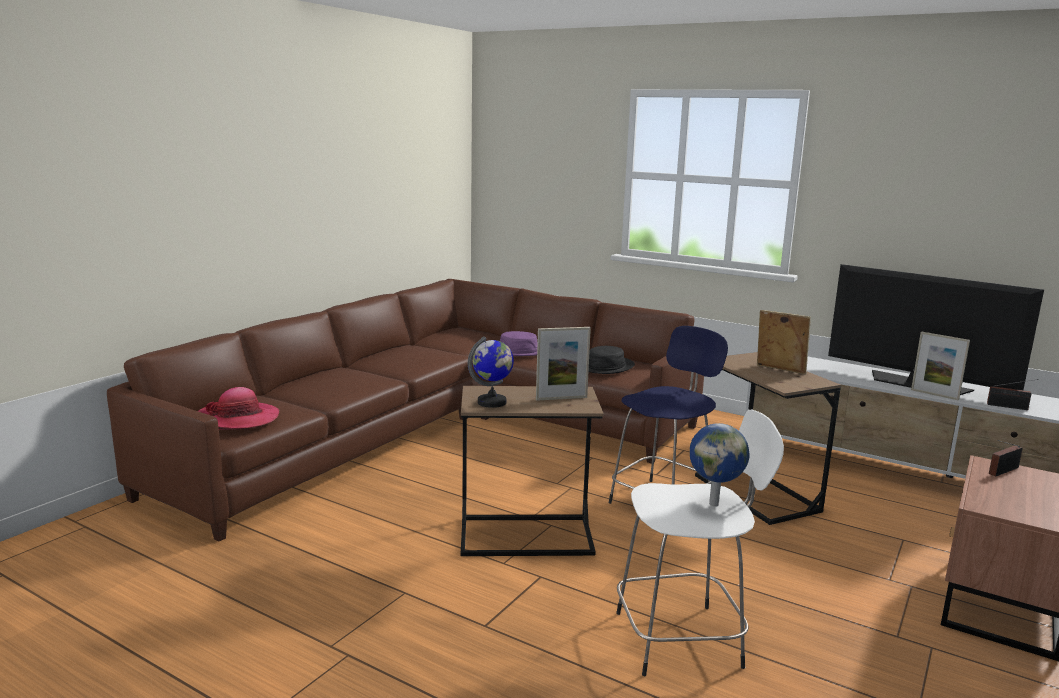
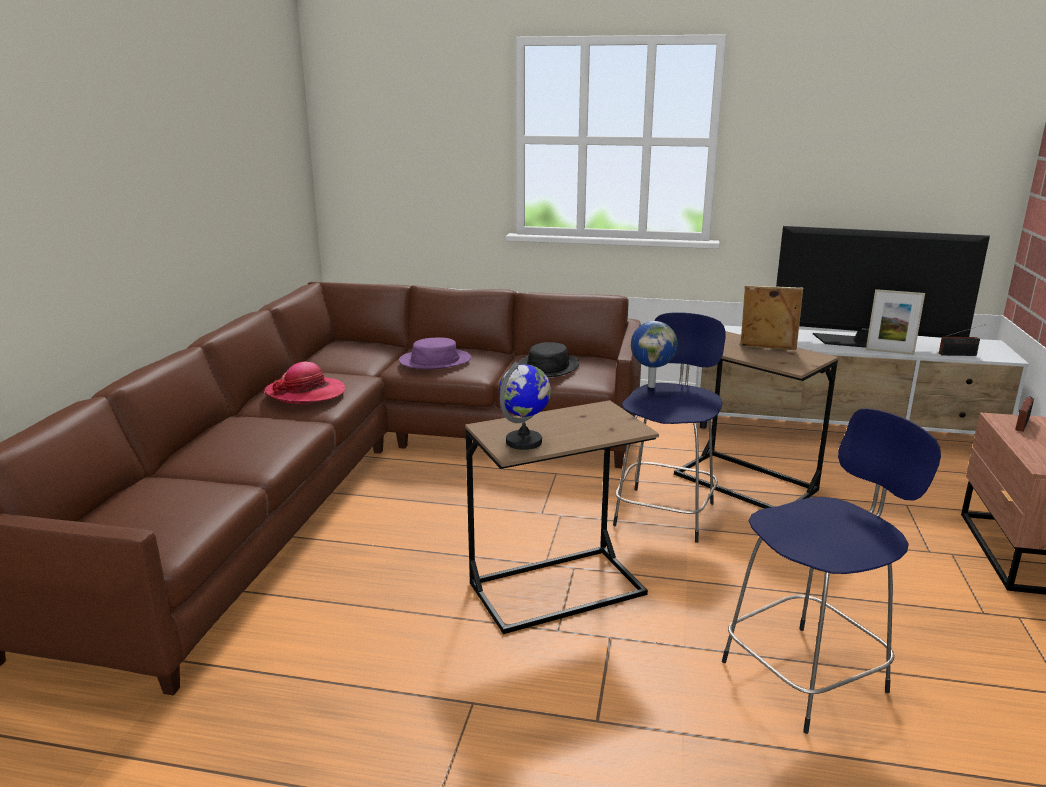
camera: 20 degrees left, 5 degrees up
hat [198,387,279,430] -> hat moved to [264,362,346,404]
picture frame [536,327,591,401] -> none
white stool [616,409,784,676] -> blue stool [722,408,941,734]
globe [690,423,749,507] -> globe moved to [631,321,678,388]

